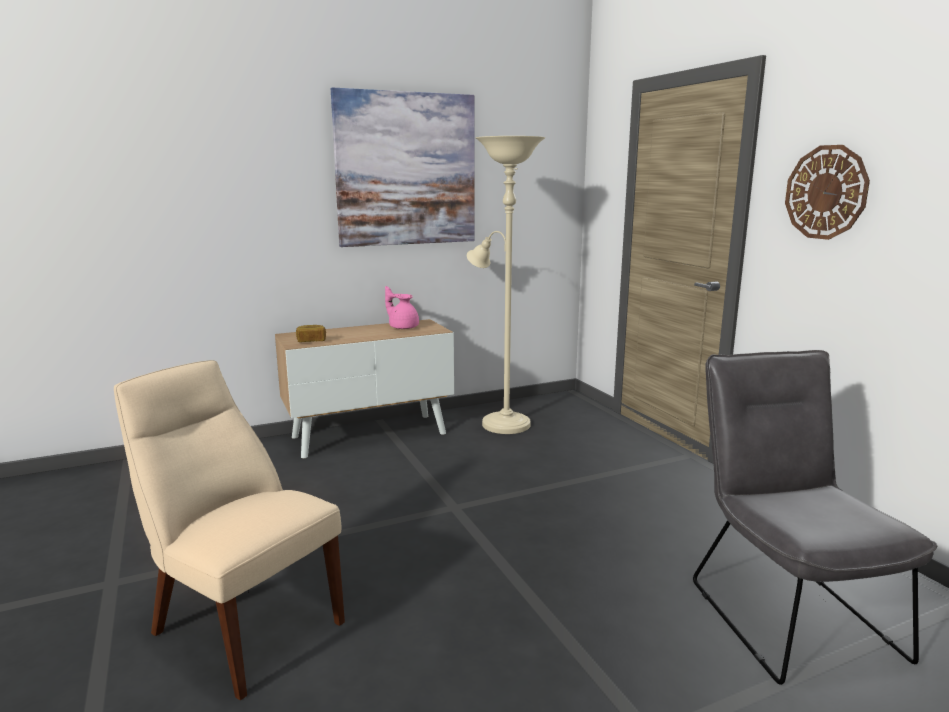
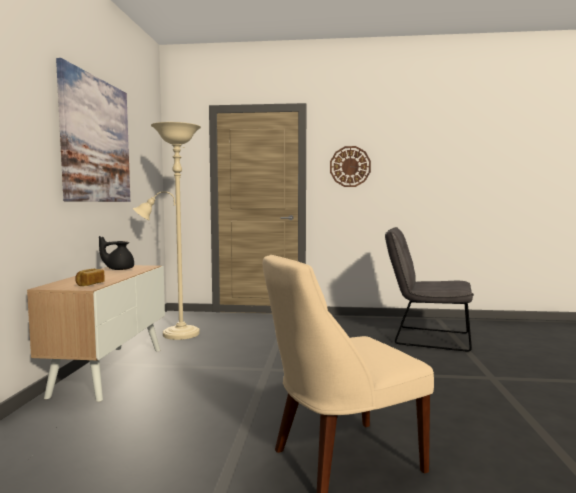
camera: 60 degrees left, 10 degrees down
pink teapot [385,286,419,329] -> black teapot [99,236,134,270]

